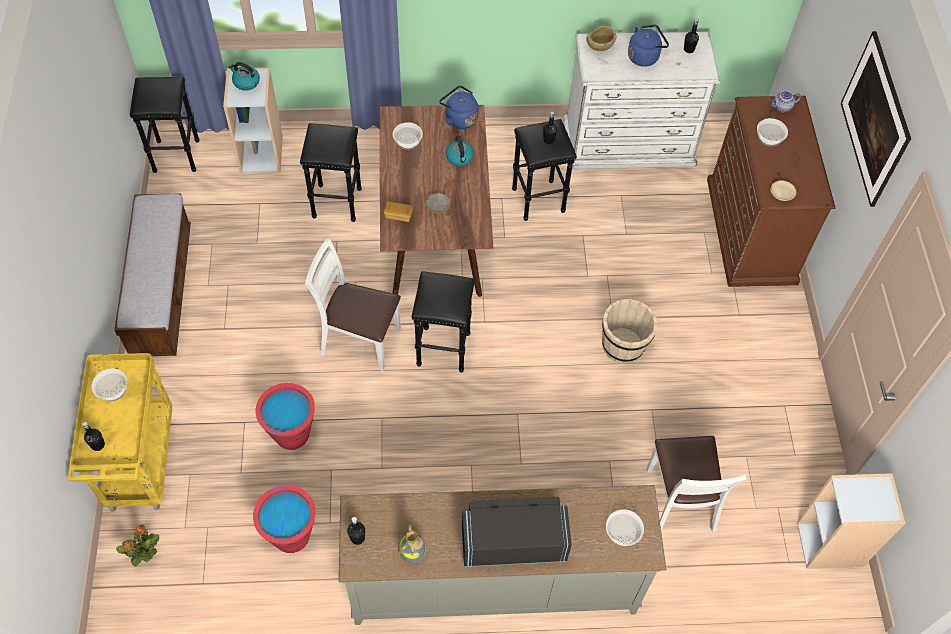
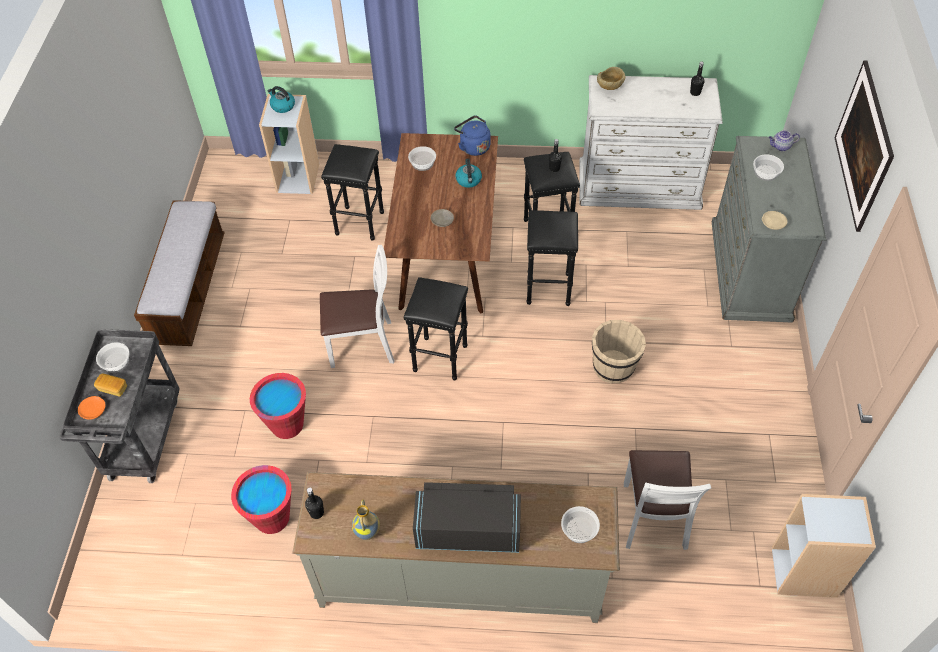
camera: 10 degrees right, 5 degrees down
yellow cart [68,353,172,512] -> grey cart [59,329,180,483]
black bottle [82,422,105,451] -> orange plate [78,396,105,420]
potted plant [116,524,159,566] -> none
black stool [130,77,199,173] -> black stool moved to [527,210,578,306]
white chair [305,238,401,371] -> white chair turned 150 degrees clockwise [320,245,395,368]
bread [384,202,413,222] -> bread moved to [94,373,127,397]
blue kettle [628,25,669,67] -> none
brown dresser [707,96,836,287] -> grey dresser [712,136,826,323]

